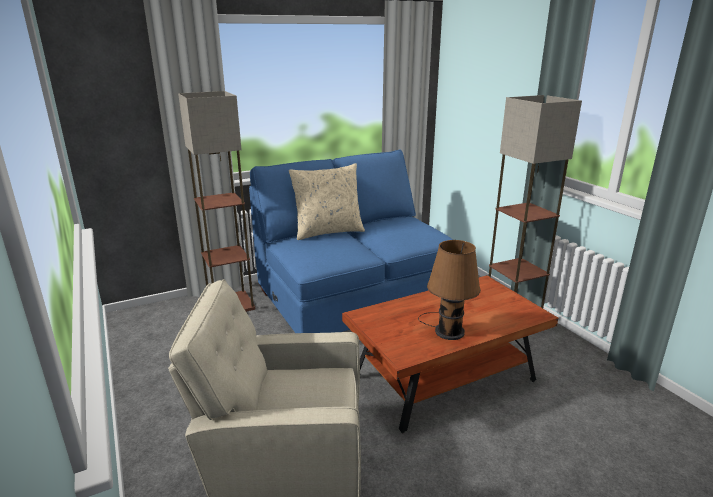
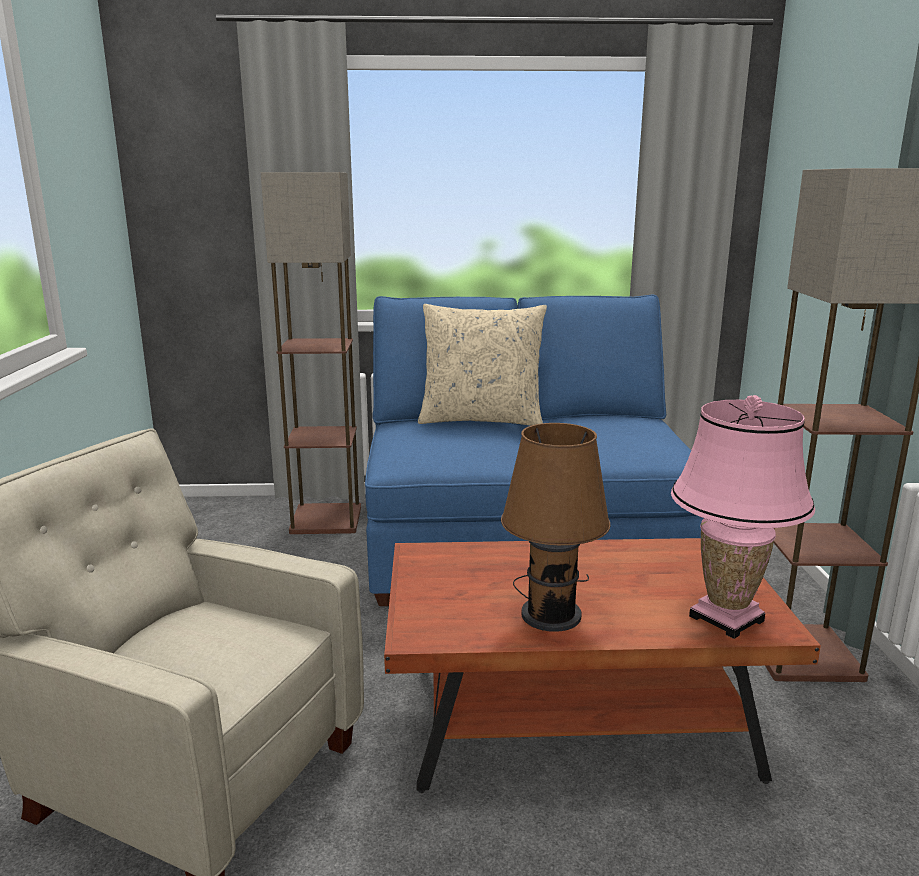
camera: 25 degrees right, 5 degrees down
none -> pink table lamp [671,395,815,639]

